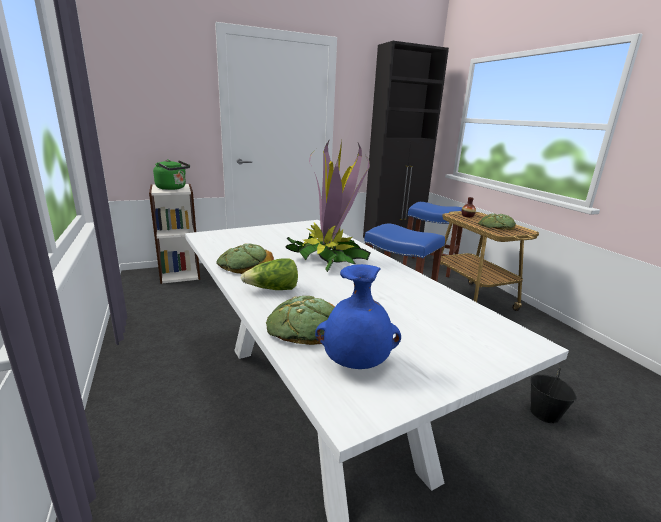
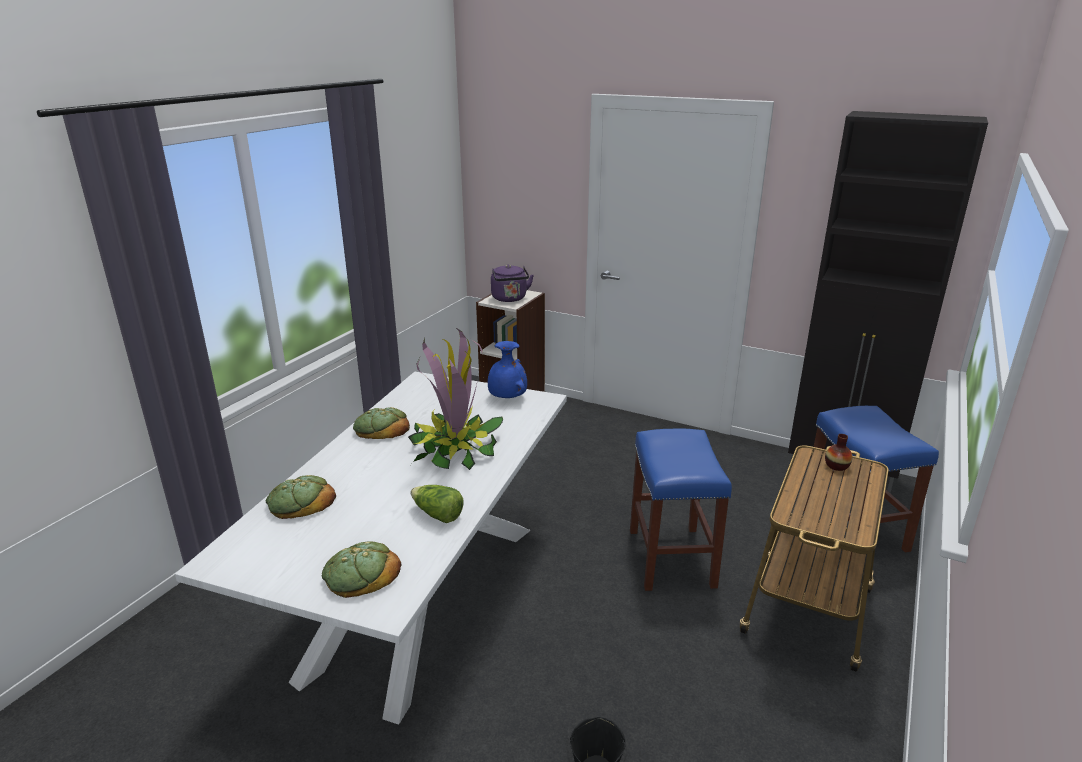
camera: 50 degrees right, 5 degrees up
green kettle [153,159,190,190] -> purple kettle [491,265,534,302]
lettuce [241,258,298,290] -> lettuce moved to [410,485,464,523]
blue vase [315,264,401,369] -> blue vase moved to [488,341,527,398]
bread [478,213,516,230] -> bread moved to [322,541,401,598]

